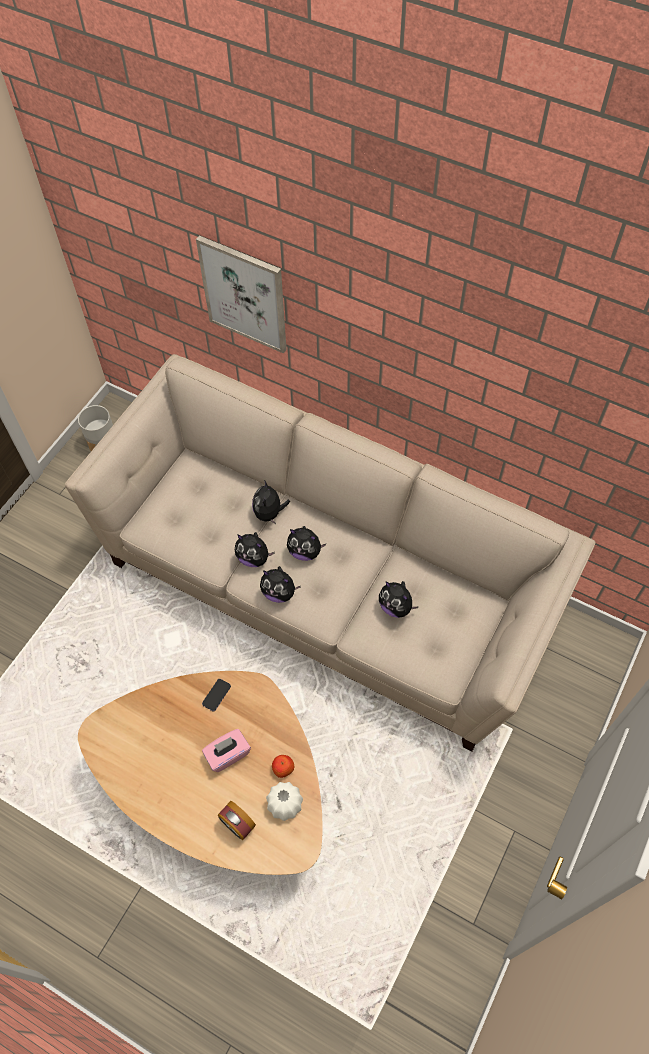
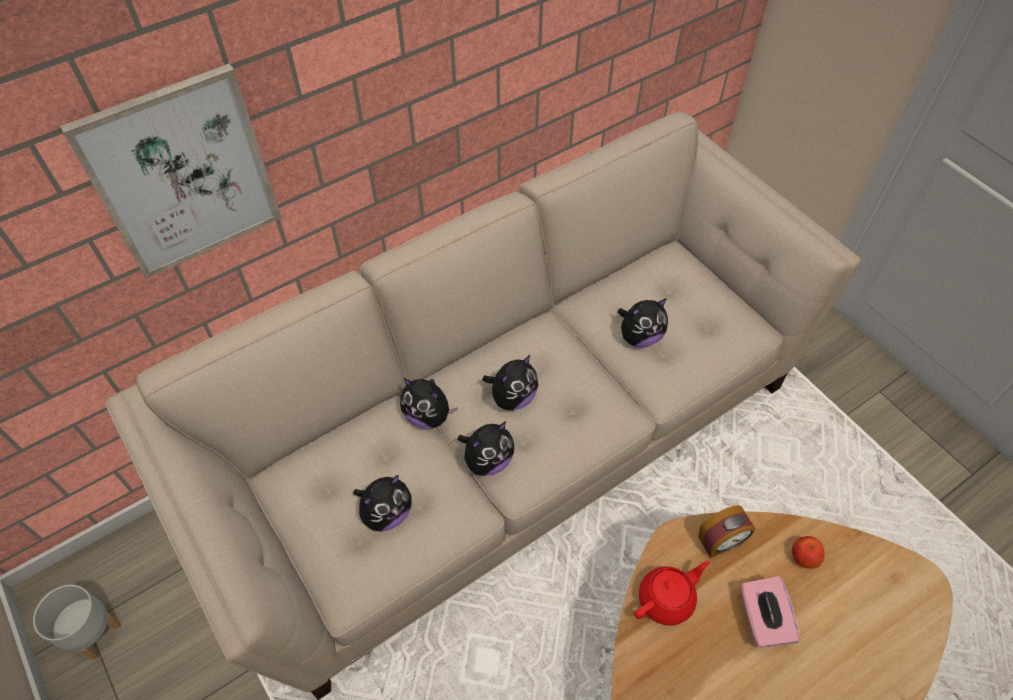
camera: 65 degrees left, 5 degrees down
phone [202,679,231,711] -> red teapot [634,561,710,626]
alarm clock [218,801,256,841] -> alarm clock moved to [698,505,755,558]
plush toy [260,566,301,603] -> plush toy moved to [353,475,412,532]
white vase [266,782,303,821] -> none

